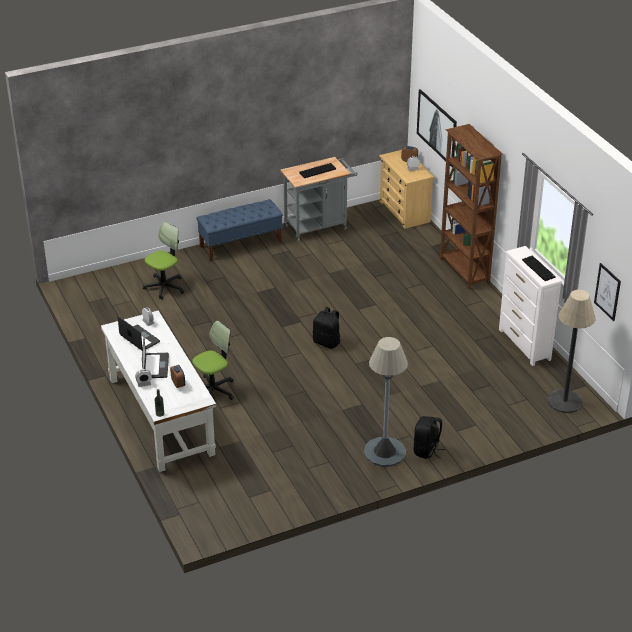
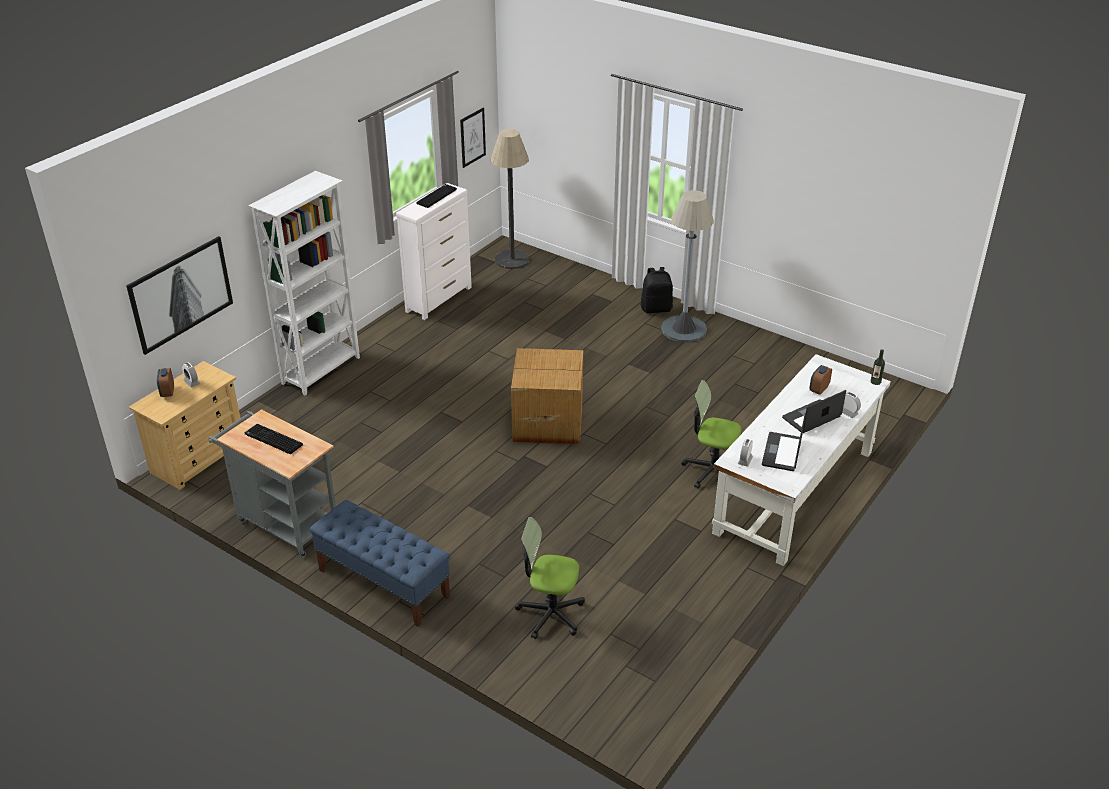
camera: 120 degrees left, 0 degrees up
black backpack [313,307,340,349] -> cardboard box [511,348,583,445]
brown bookcase [440,124,503,290] -> white bookcase [248,171,360,395]

